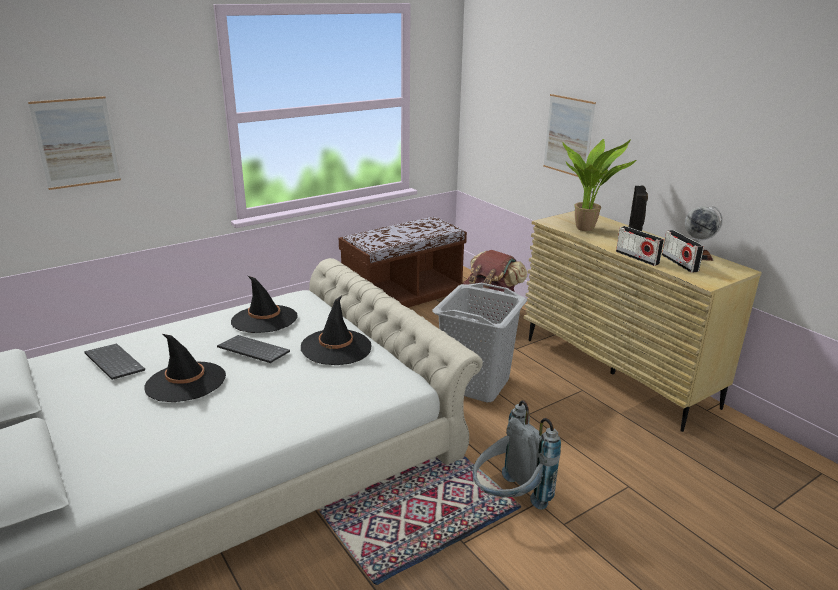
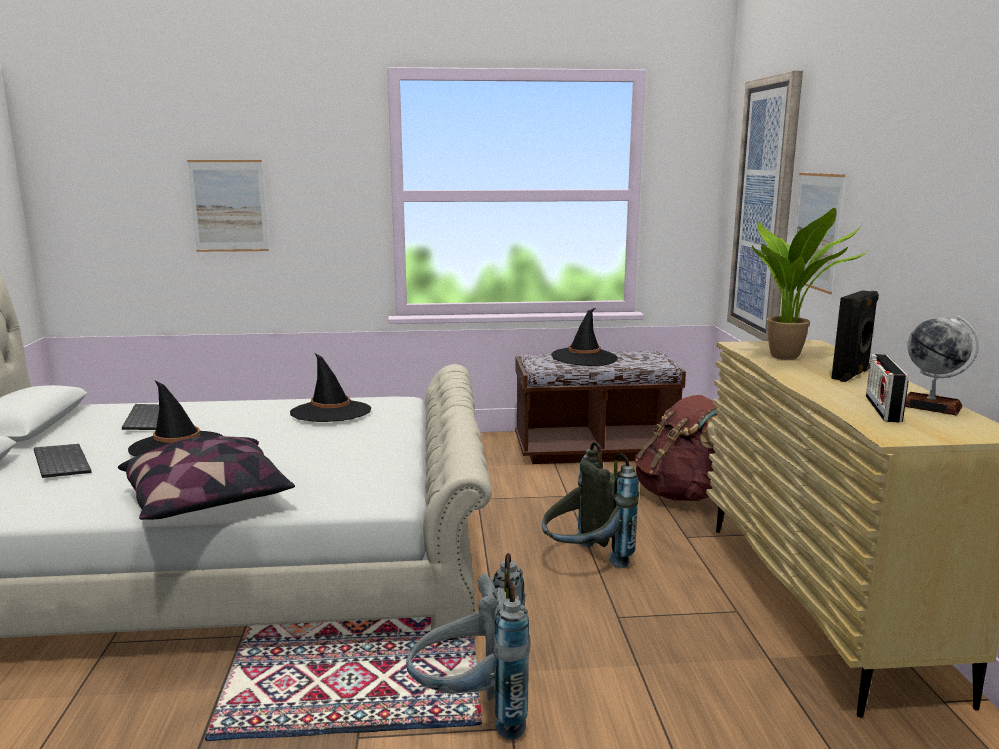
camera: 30 degrees right, 10 degrees down
keyboard [217,335,290,363] -> keyboard moved to [34,444,91,478]
black hat [301,295,372,365] -> black hat moved to [551,308,618,366]
grey laundry basket [433,283,527,402] -> grey backpack [542,442,639,568]
radio [616,226,664,266] -> none
none -> pillow [118,436,295,520]
none -> picture [727,71,803,341]

